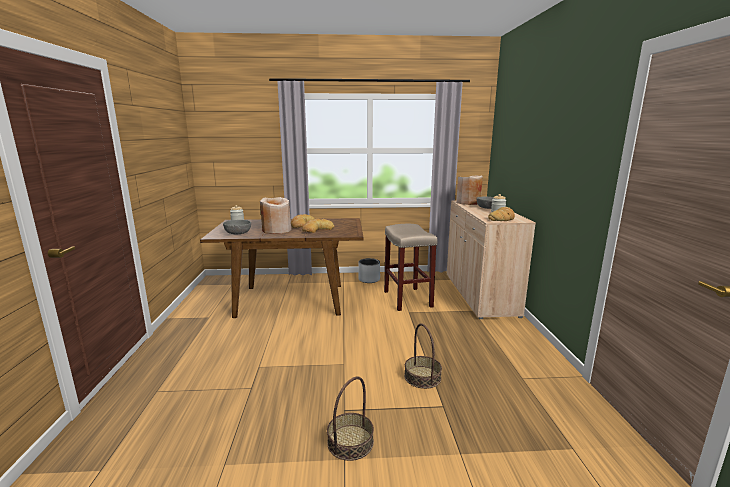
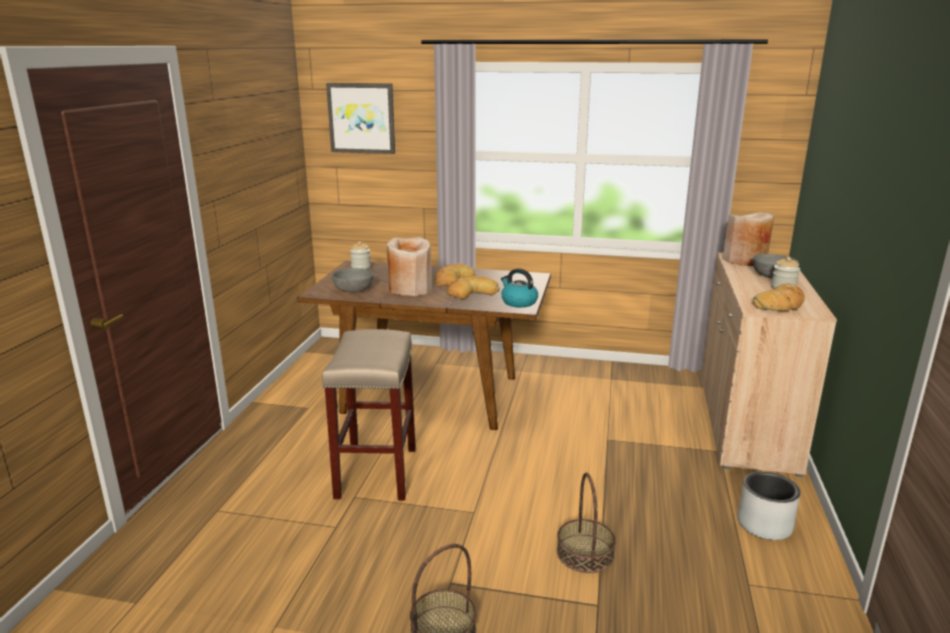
camera: 15 degrees right, 5 degrees up
grey planter [358,258,380,283] -> grey planter moved to [737,471,800,540]
beige stool [384,224,437,311] -> beige stool moved to [322,329,416,500]
none -> picture [326,83,395,154]
none -> kettle [501,268,538,308]

